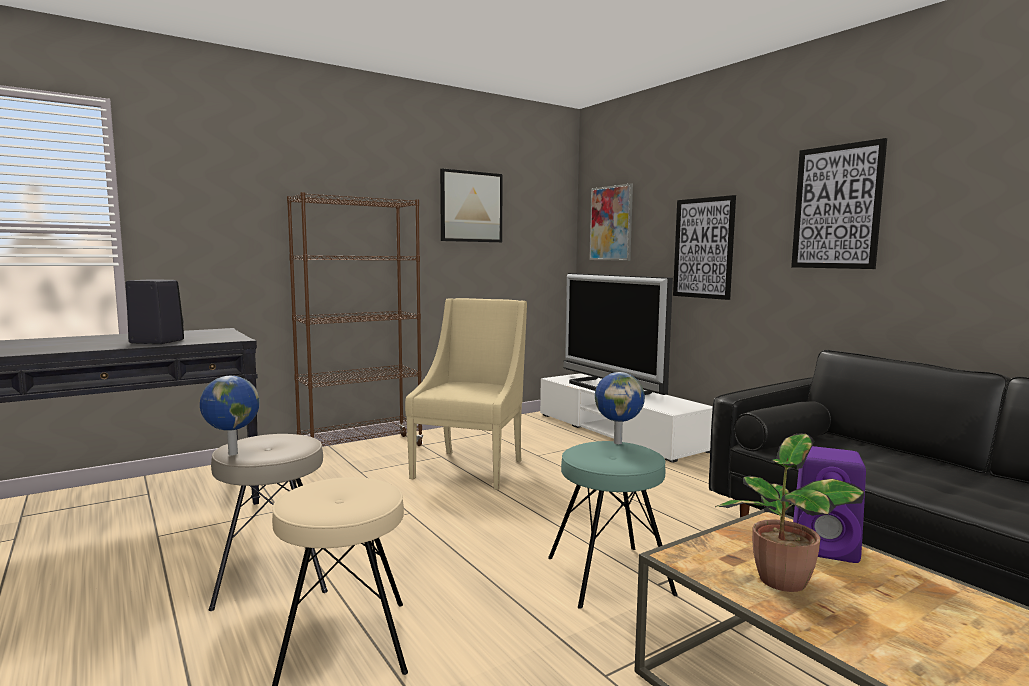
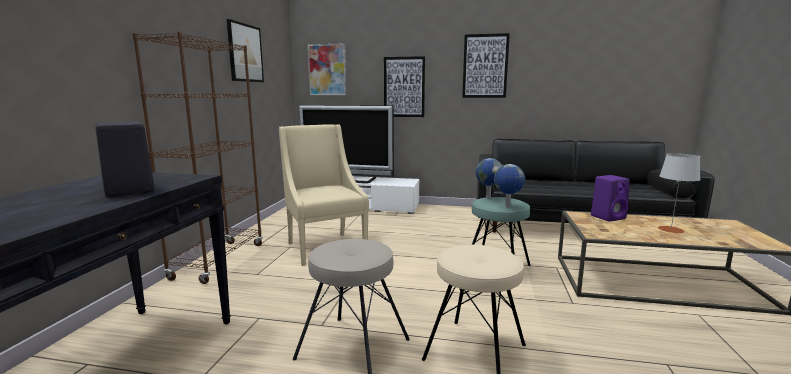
camera: 45 degrees left, 5 degrees up
globe [200,376,260,455] -> globe moved to [494,164,525,208]
potted plant [715,433,864,592] -> none
none -> grey table lamp [658,153,701,233]

